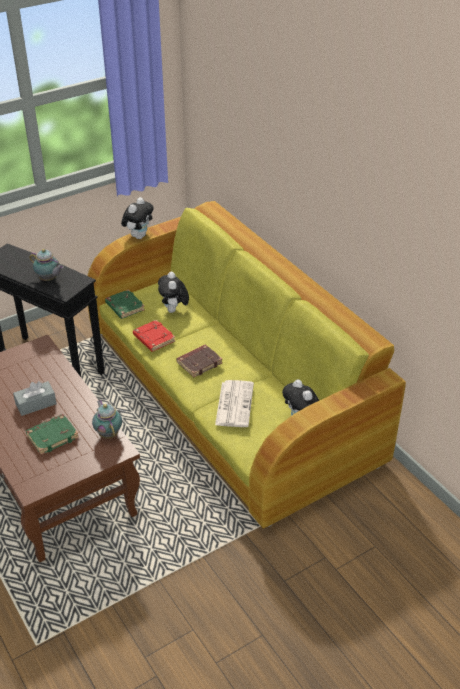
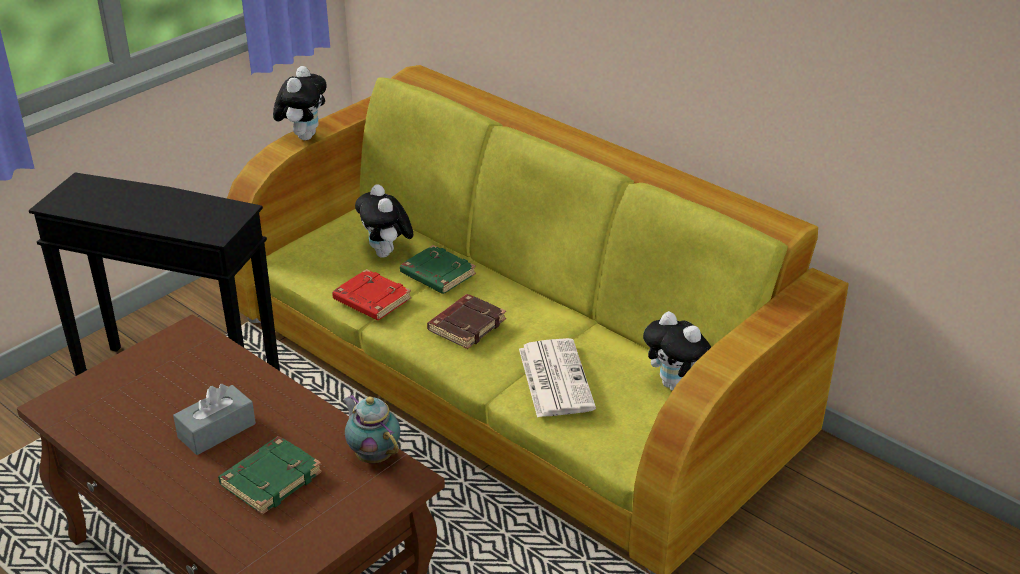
camera: 15 degrees left, 5 degrees down
teapot [29,249,64,281] -> none
green book [105,289,145,319] -> green book moved to [400,245,476,294]

